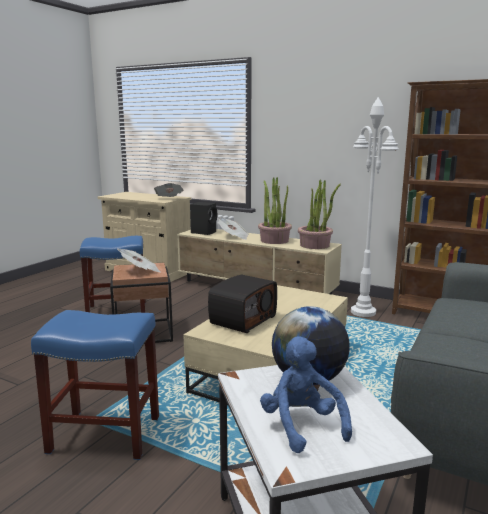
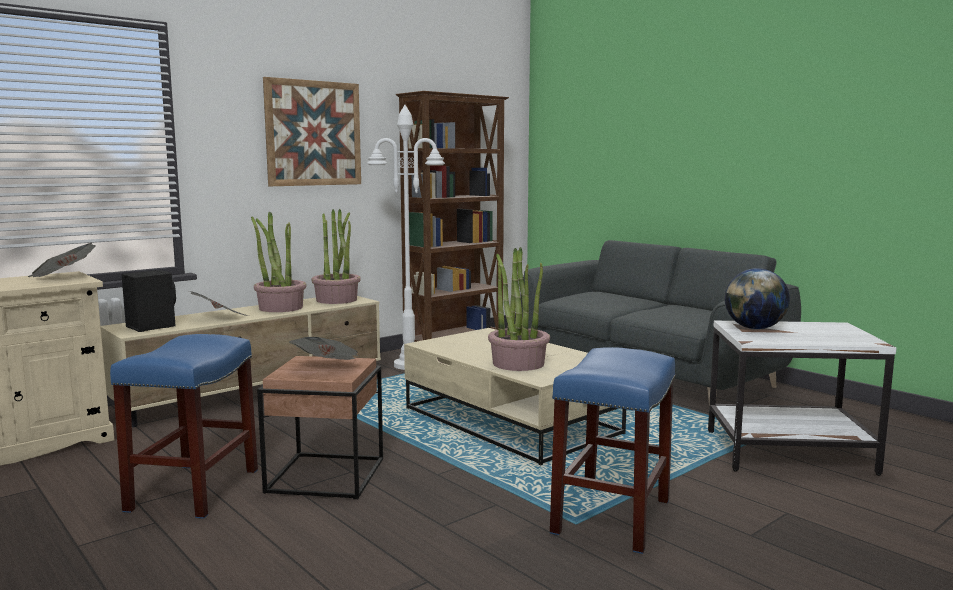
camera: 70 degrees left, 5 degrees down
radio [208,275,277,333] -> potted plant [488,247,550,371]
blue plush toy [260,336,352,453] -> none
none -> picture [263,77,361,186]

